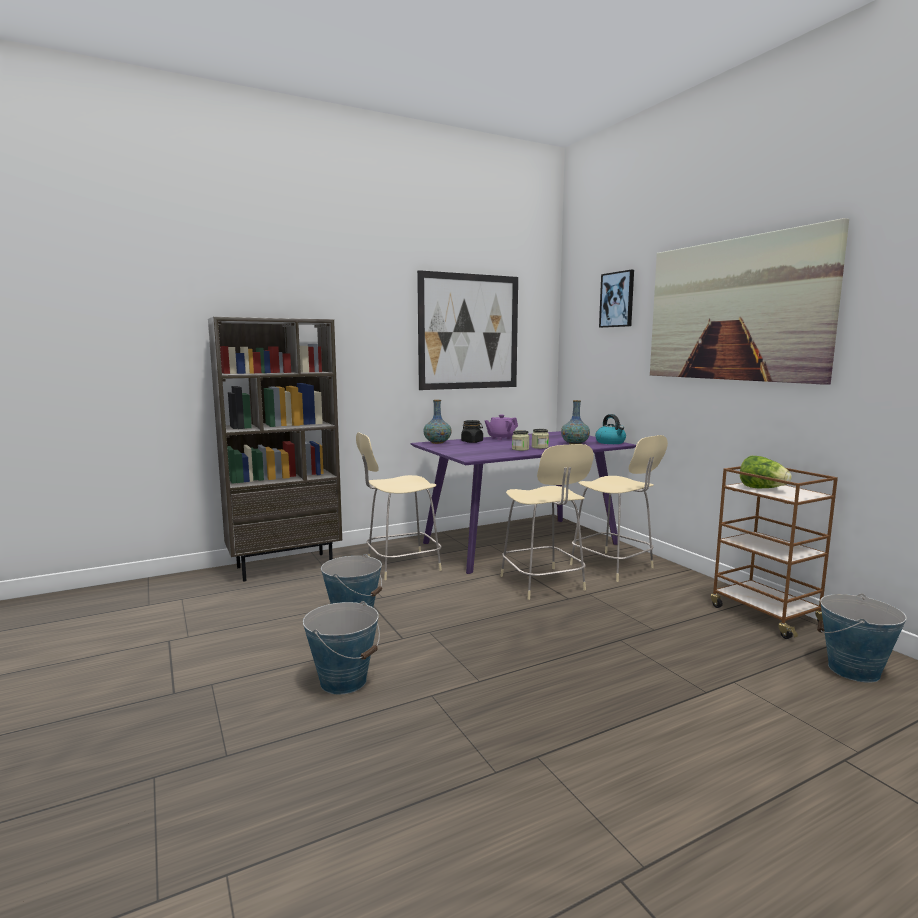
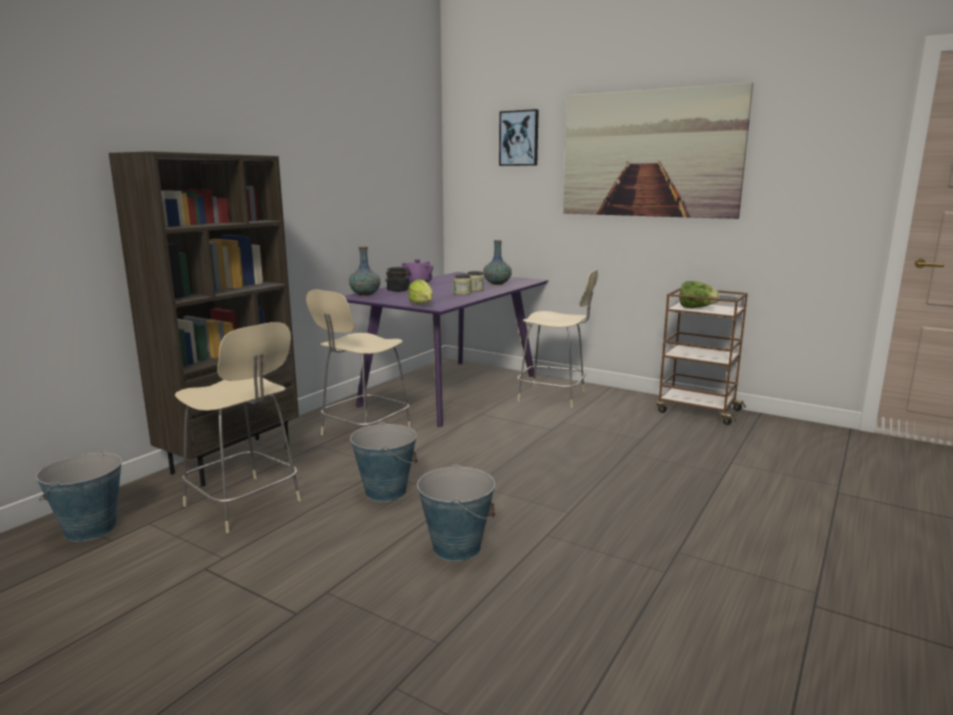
camera: 30 degrees left, 5 degrees up
picture [417,270,518,390] -> none
beige chair [500,444,594,600] -> beige chair moved to [175,322,301,533]
kettle [595,414,626,444] -> none
bucket [817,593,907,683] -> bucket moved to [36,450,122,542]
none -> lettuce [408,279,433,304]

